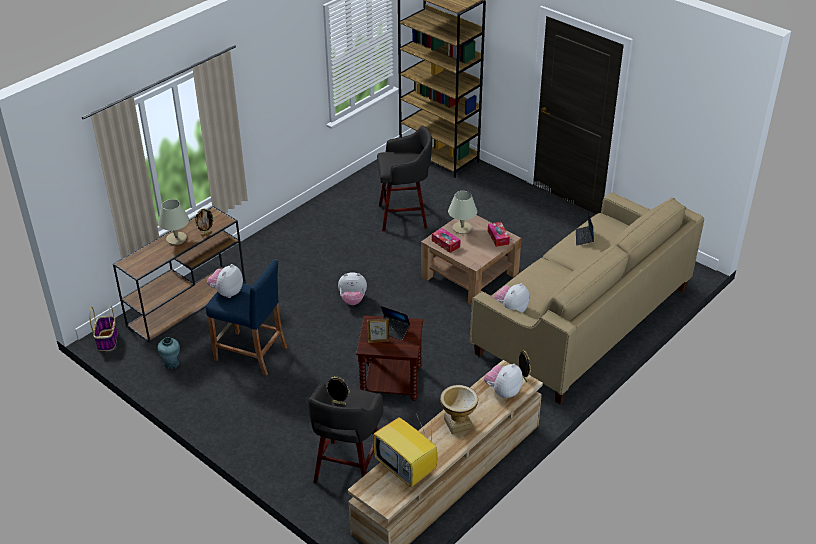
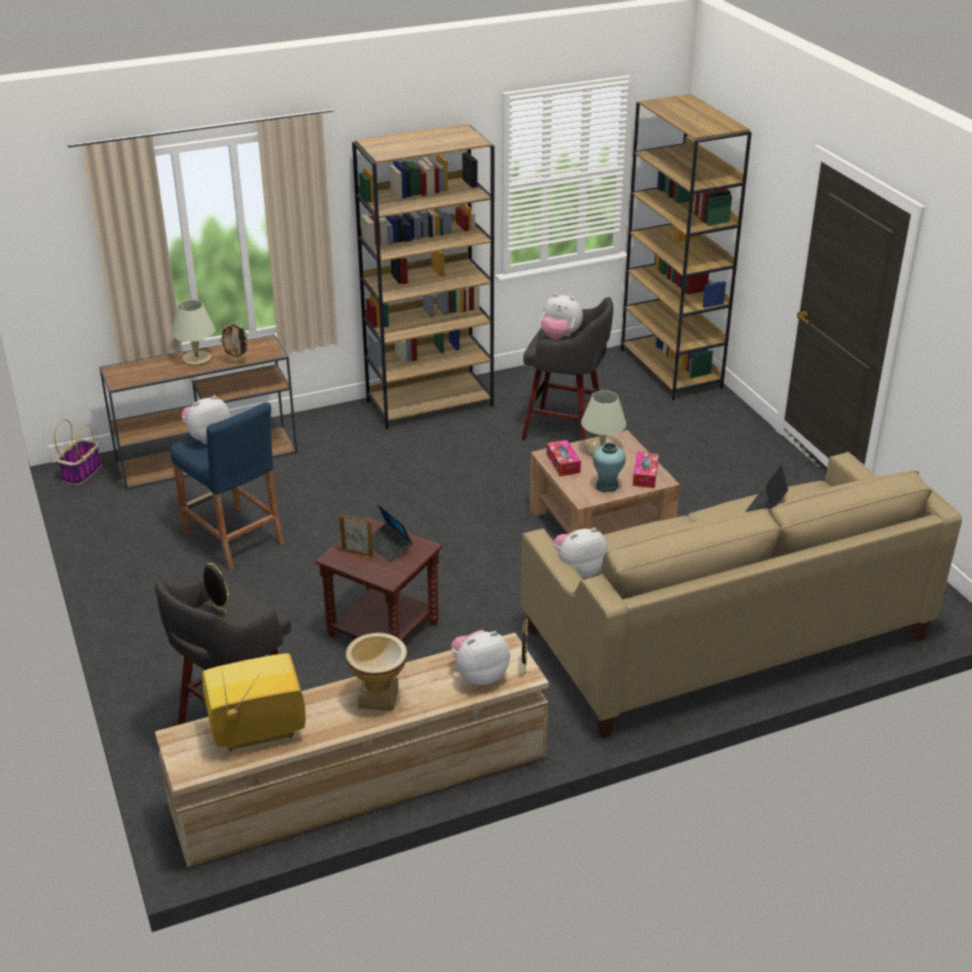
camera: 25 degrees right, 5 degrees down
turquoise vase [158,337,180,369] -> turquoise vase moved to [593,442,625,493]
plush toy [338,272,367,305] -> plush toy moved to [541,293,583,339]
television [373,414,437,487] -> television turned 90 degrees clockwise [202,653,306,751]
none -> brown bookcase [352,124,495,429]

